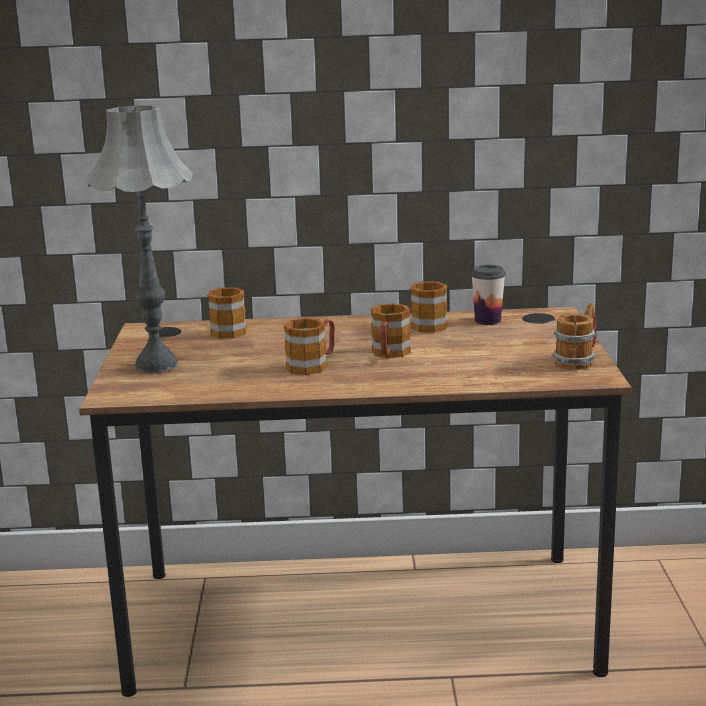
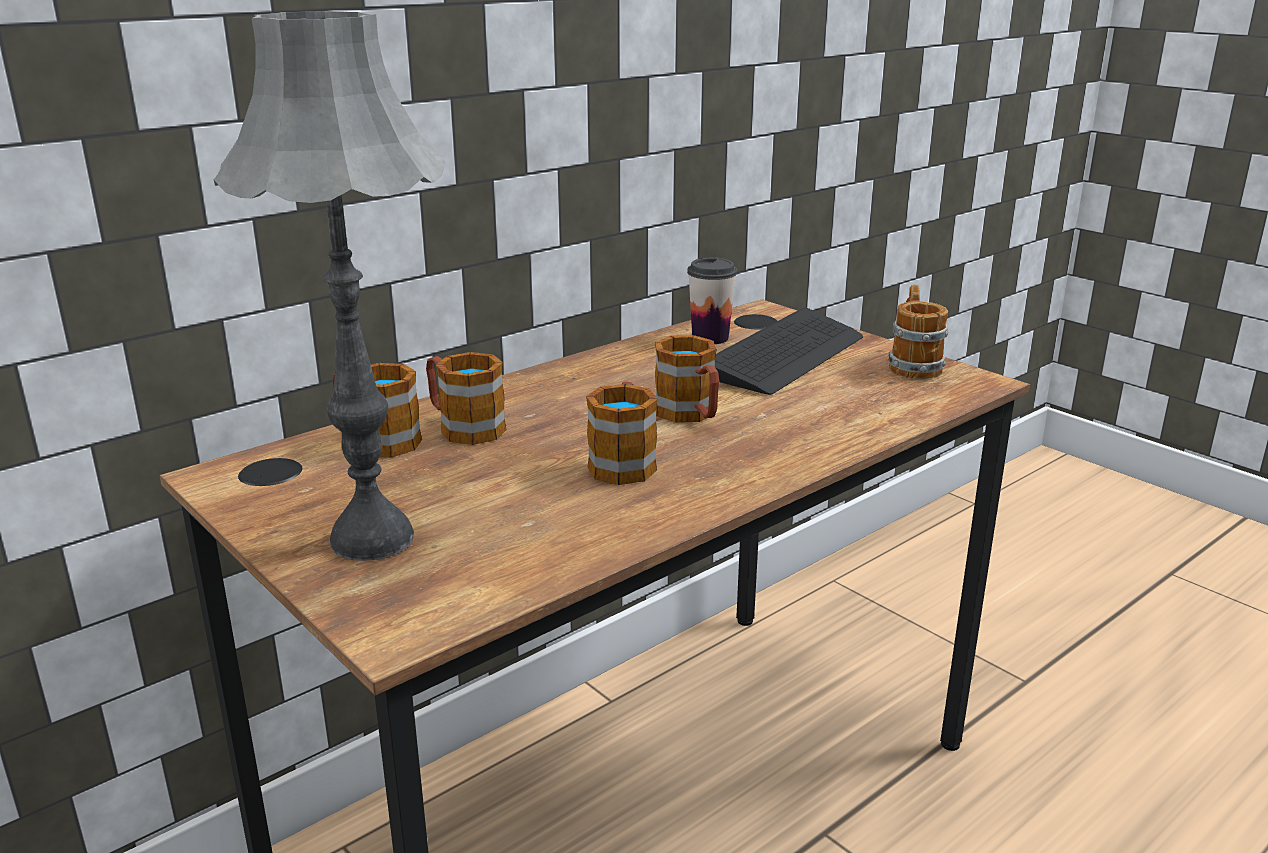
camera: 40 degrees left, 5 degrees up
mug [410,281,447,332] -> mug moved to [426,352,507,445]
none -> keyboard [715,308,863,395]

